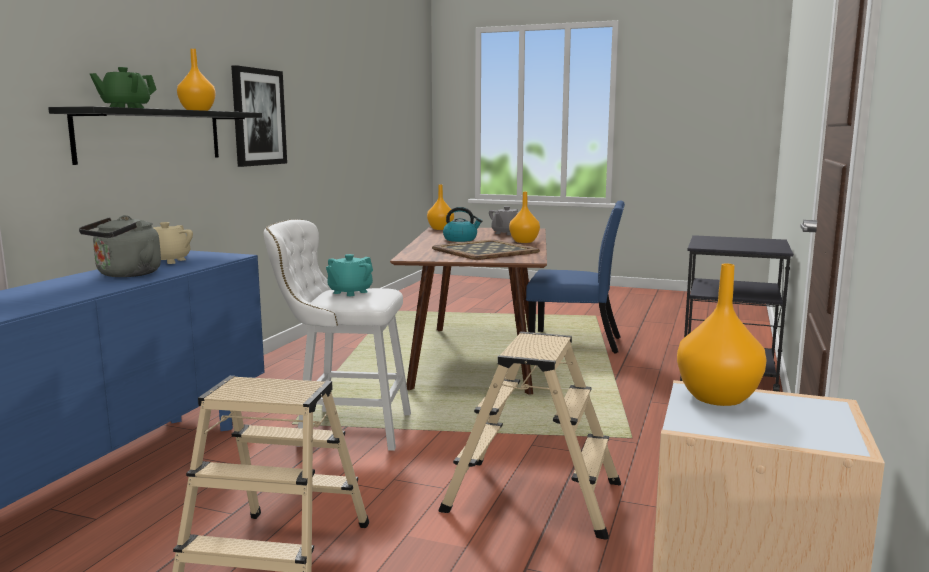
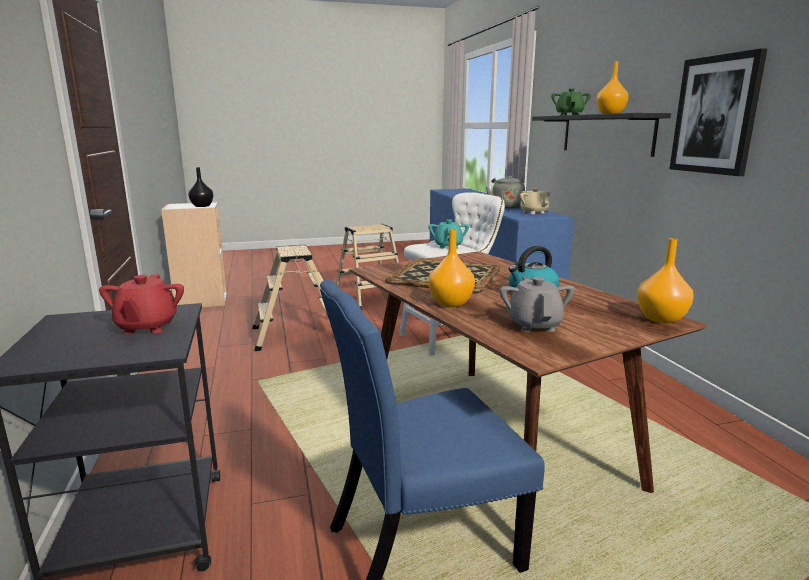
camera: 145 degrees right, 5 degrees up
orange vase [677,264,767,406] -> black vase [188,167,213,207]
none -> red teapot [99,274,184,334]

